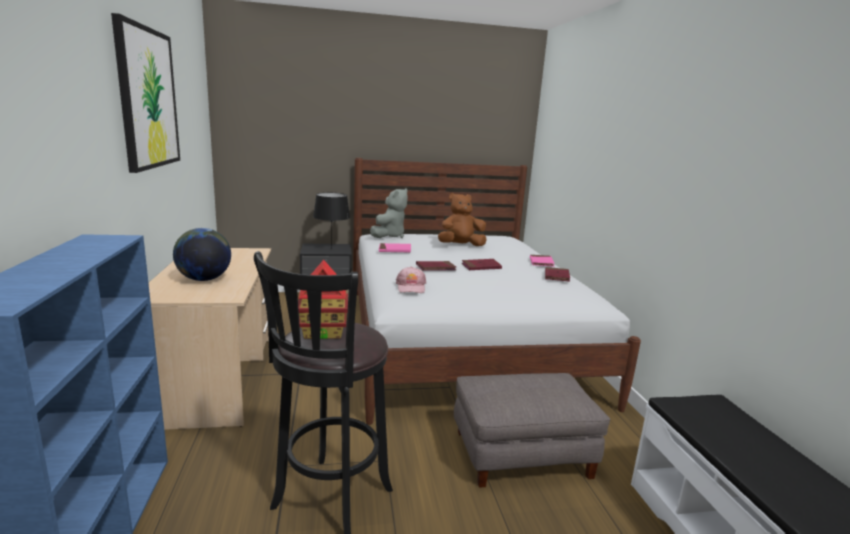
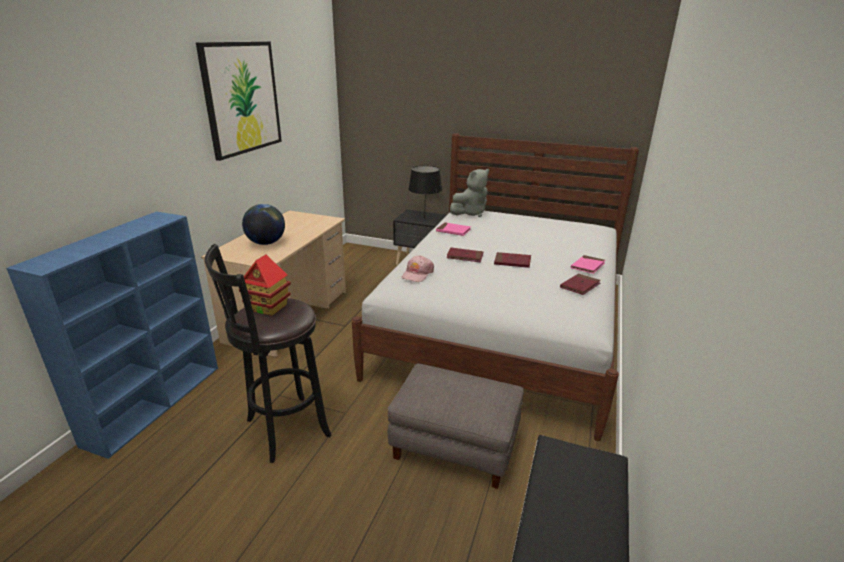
camera: 30 degrees right, 10 degrees up
brown plush toy [438,193,487,246] -> none

